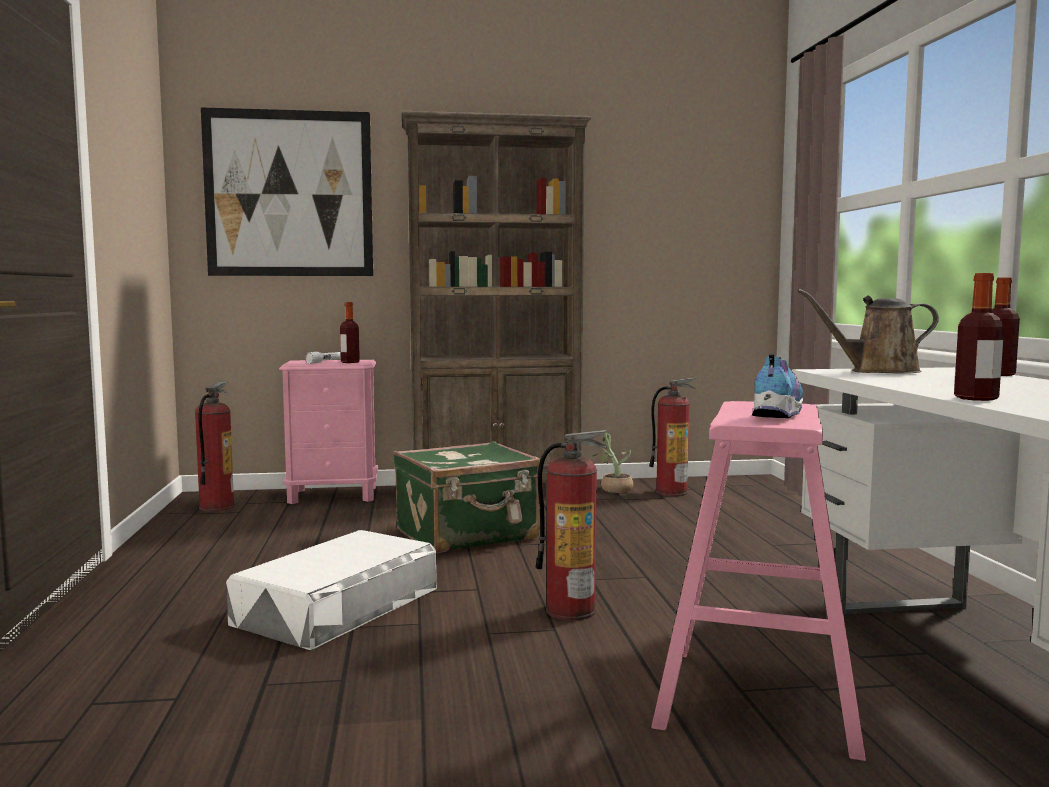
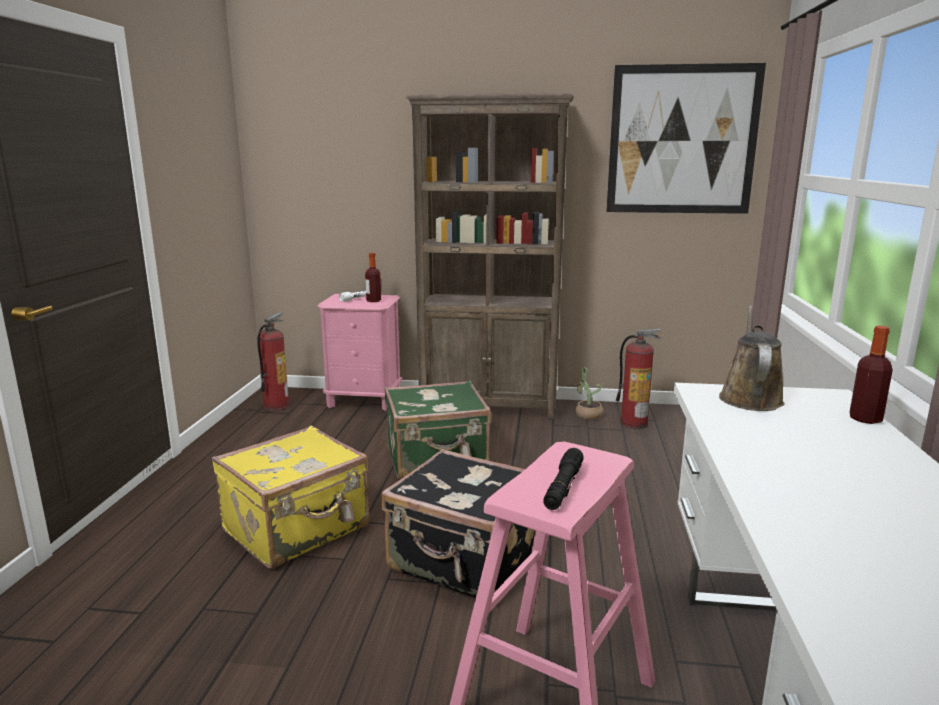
camera: 15 degrees right, 10 degrees up
picture [201,107,373,276] -> picture moved to [606,63,766,214]
white storage box [226,530,436,650] -> yellow suitcase [212,426,370,569]
fire extinguisher [535,430,607,621] -> black suitcase [381,449,536,601]
shoe [752,354,803,418] -> black flashlight [543,448,584,510]
brown watering can [797,289,939,374] -> brown watering can turned 90 degrees clockwise [719,306,785,411]
bottle [954,273,1004,401] -> none

